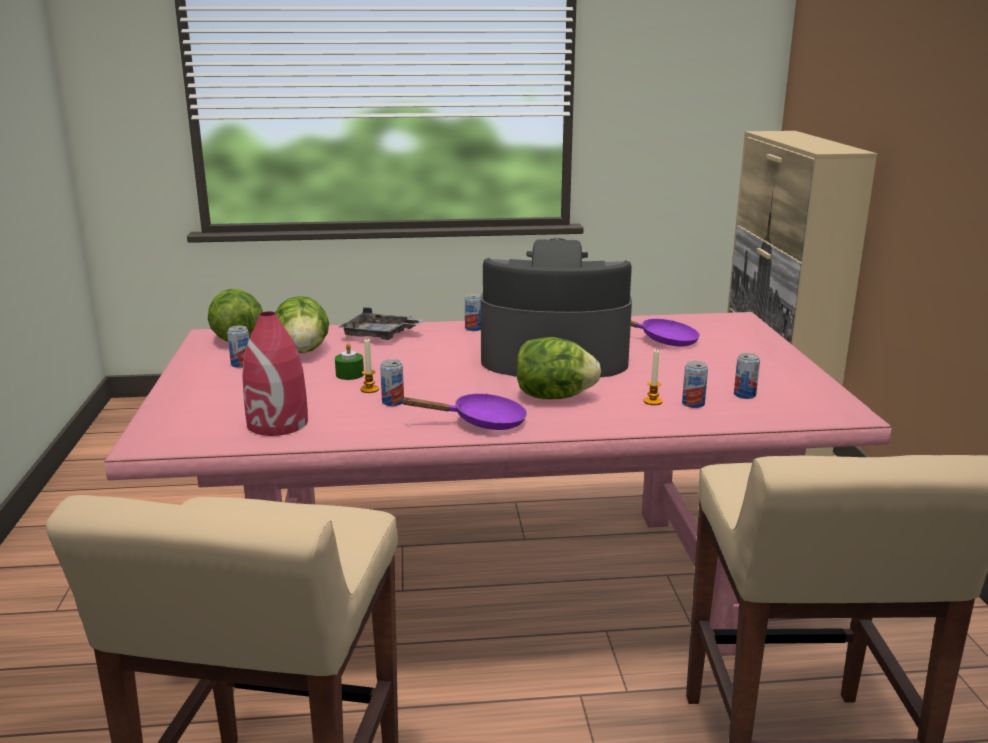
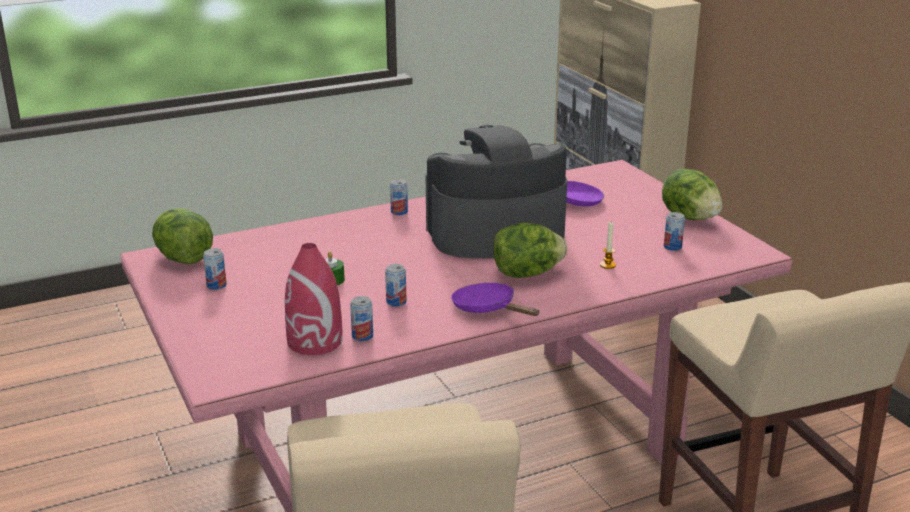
camera: 20 degrees left, 5 degrees up
lettuce [275,296,329,353] -> lettuce moved to [662,169,722,220]
grey tray [339,307,424,340] -> none
candle [360,339,379,393] -> none
purple frying pan [400,394,527,430] -> purple frying pan turned 105 degrees counterclockwise [451,283,540,316]
can [682,361,708,408] -> can moved to [350,296,373,341]

